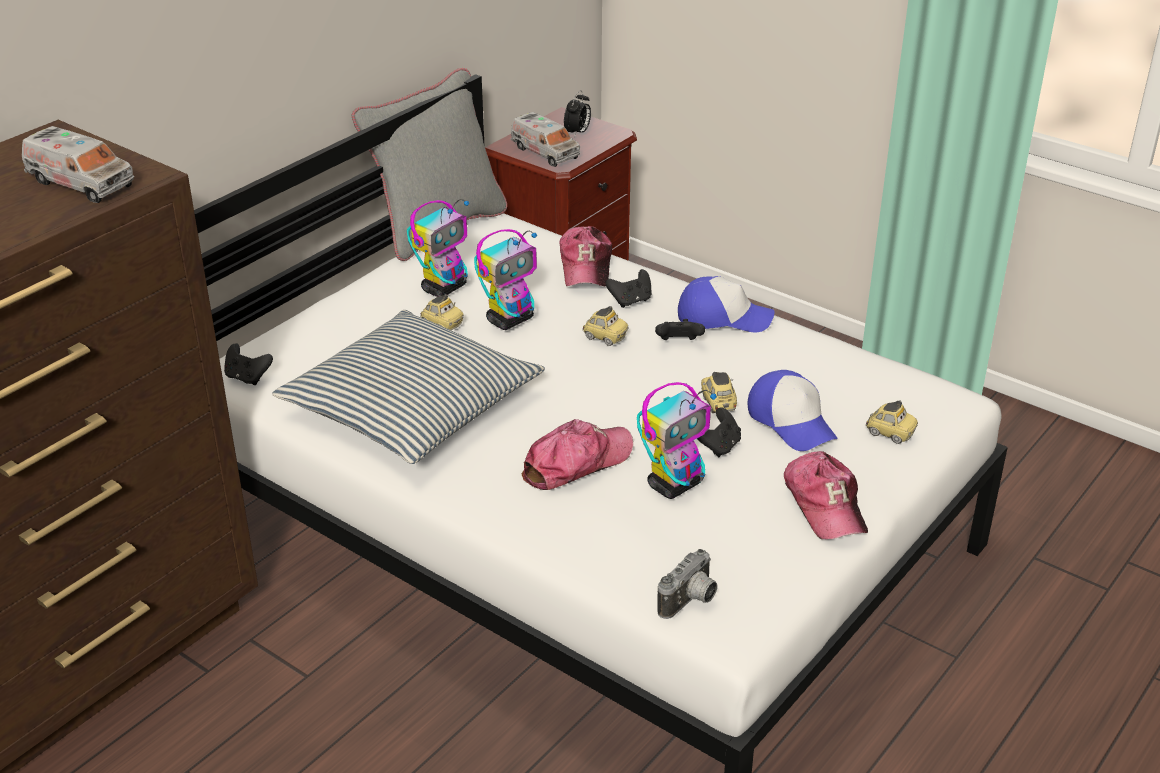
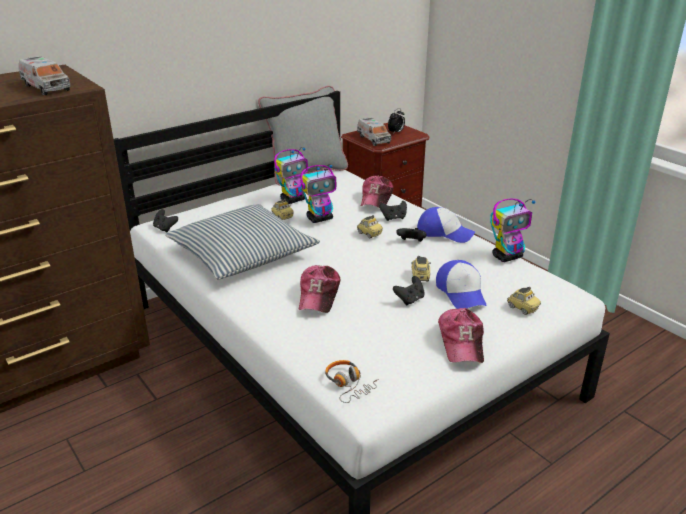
camera: 15 degrees right, 5 degrees down
cap [521,419,633,490] -> cap turned 120 degrees clockwise [298,265,341,313]
toy robot [637,382,717,499] -> toy robot moved to [490,198,536,262]
camera [657,549,718,619] -> headphones [325,360,379,403]

